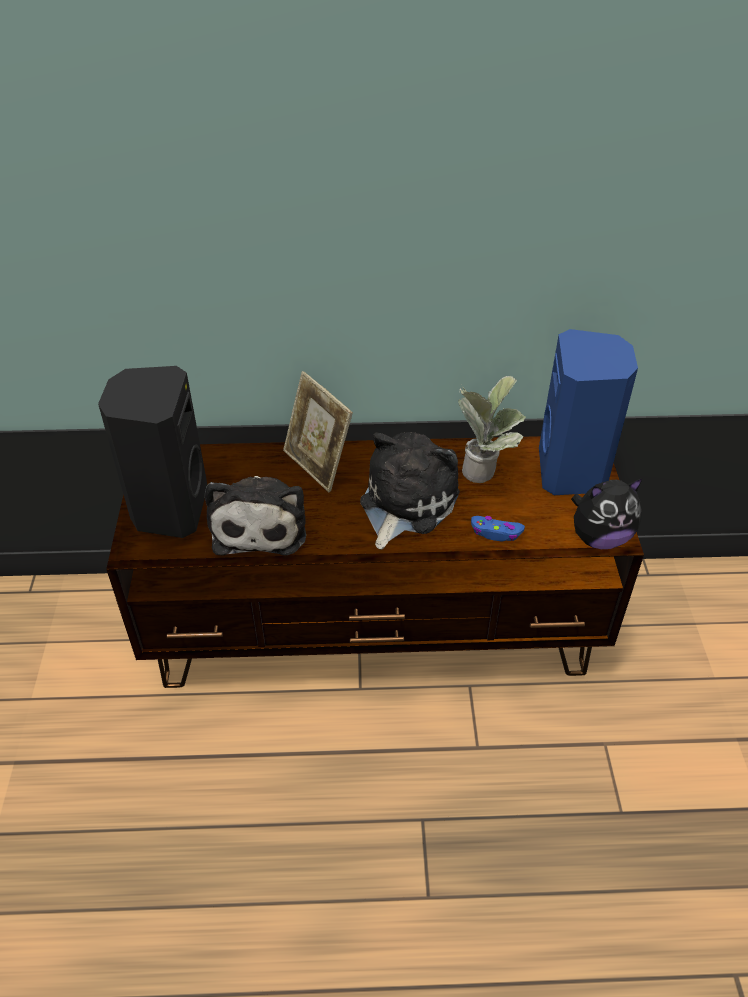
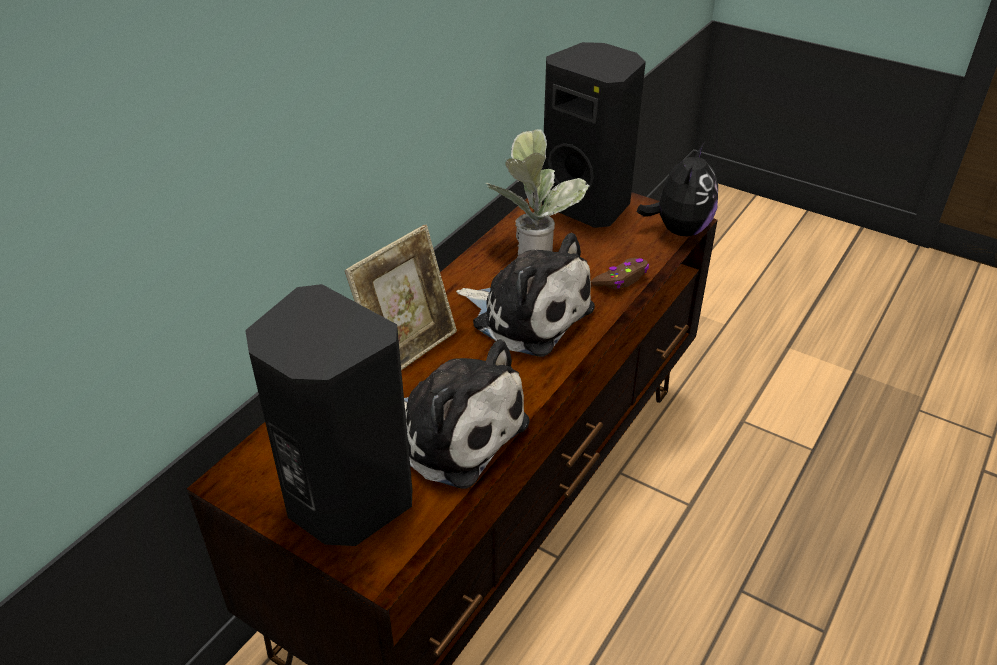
camera: 55 degrees left, 5 degrees down
picture frame [283,371,353,492] -> picture frame turned 45 degrees counterclockwise [345,225,457,370]
plush toy [360,432,460,550] -> plush toy turned 150 degrees clockwise [456,233,595,357]
blue game controller [471,516,525,541] -> brown game controller [591,258,649,289]
blue speaker [539,329,638,495] -> black speaker [542,42,646,228]

